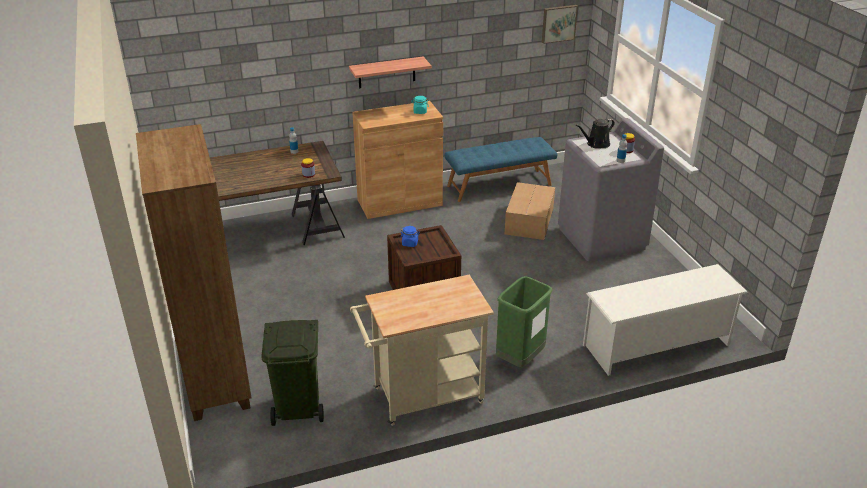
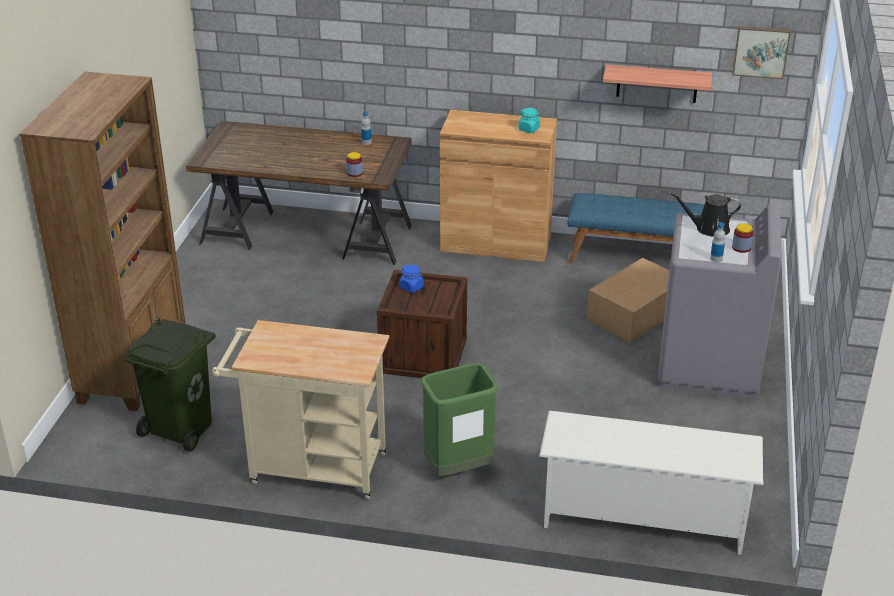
camera: 30 degrees right, 0 degrees up
shelf [349,57,432,88] -> shelf moved to [603,64,712,103]

